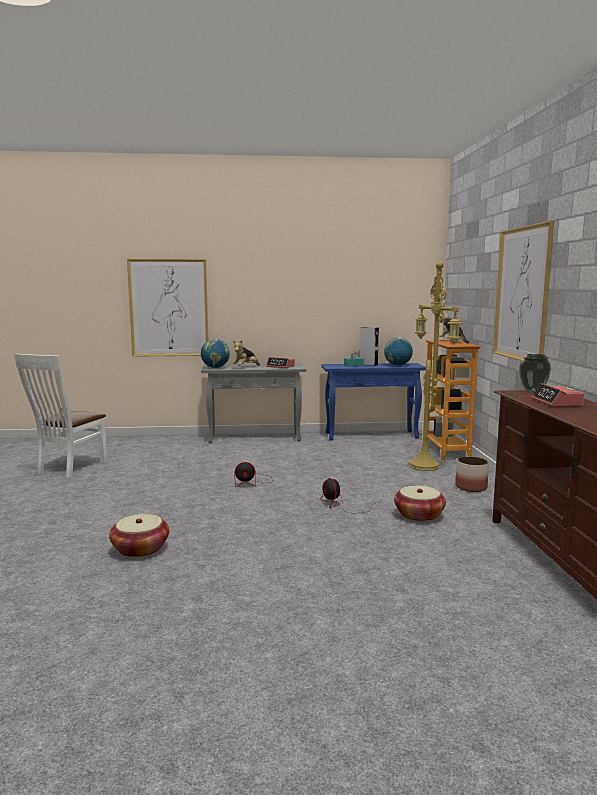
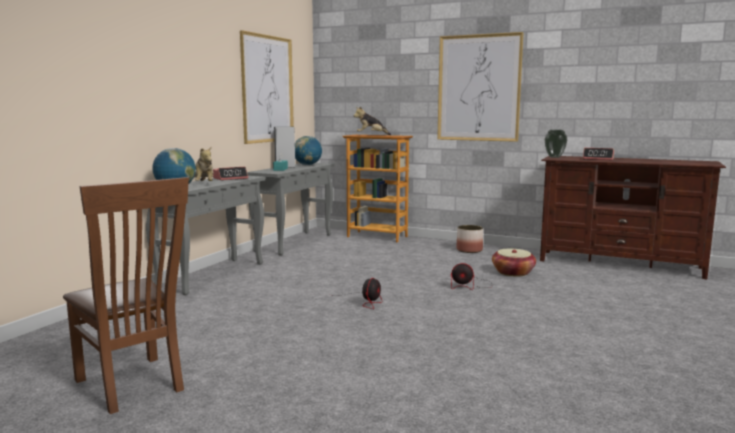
camera: 60 degrees left, 0 degrees up
white chair [14,354,107,478] -> brown chair [63,177,189,414]
basket [109,514,169,557] -> none
picture [127,259,208,357] -> picture moved to [240,30,294,144]
blue console table [321,363,426,441] -> grey console table [247,163,334,255]
yellow floor lamp [409,262,462,471] -> none

